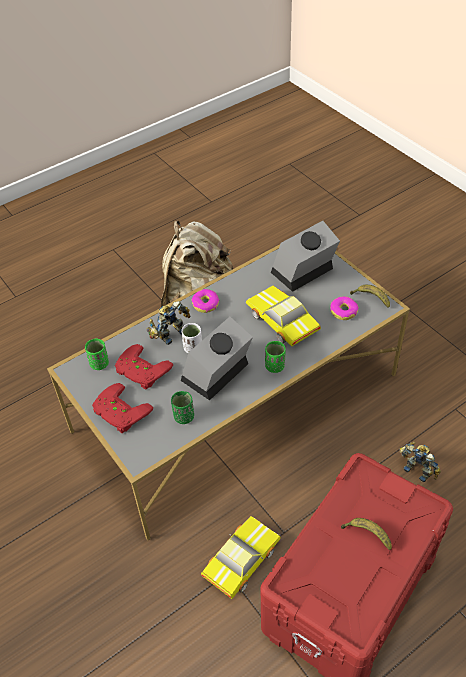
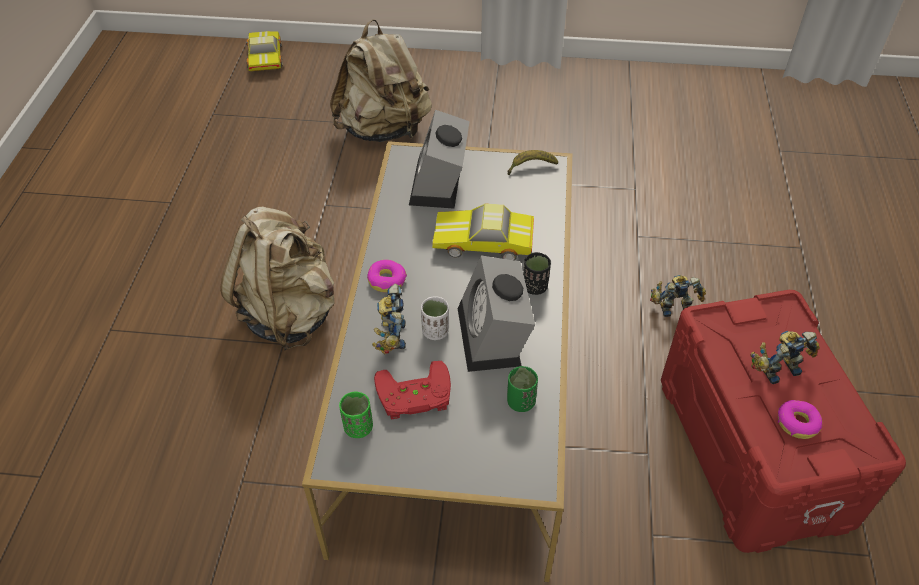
camera: 50 degrees left, 0 degrees up
red game controller [92,383,153,433] -> none
toy car [201,516,281,599] -> toy car moved to [246,31,283,71]
green cup [265,341,286,373] -> black cup [523,252,551,295]
donut [330,296,359,320] -> donut moved to [778,400,822,439]
banana [341,518,392,550] -> toy robot [751,331,820,384]
none -> beige backpack [330,19,432,142]

